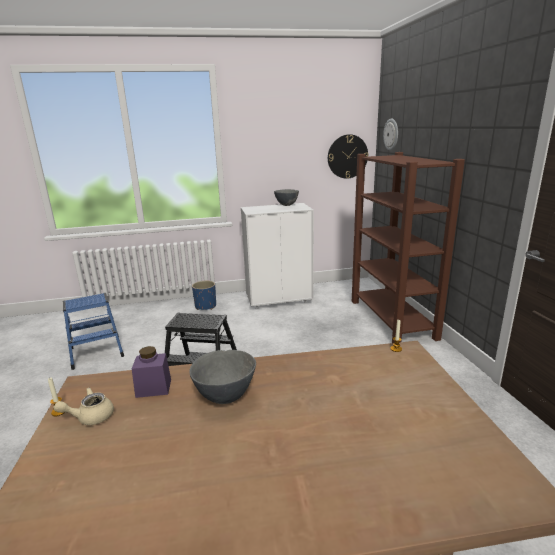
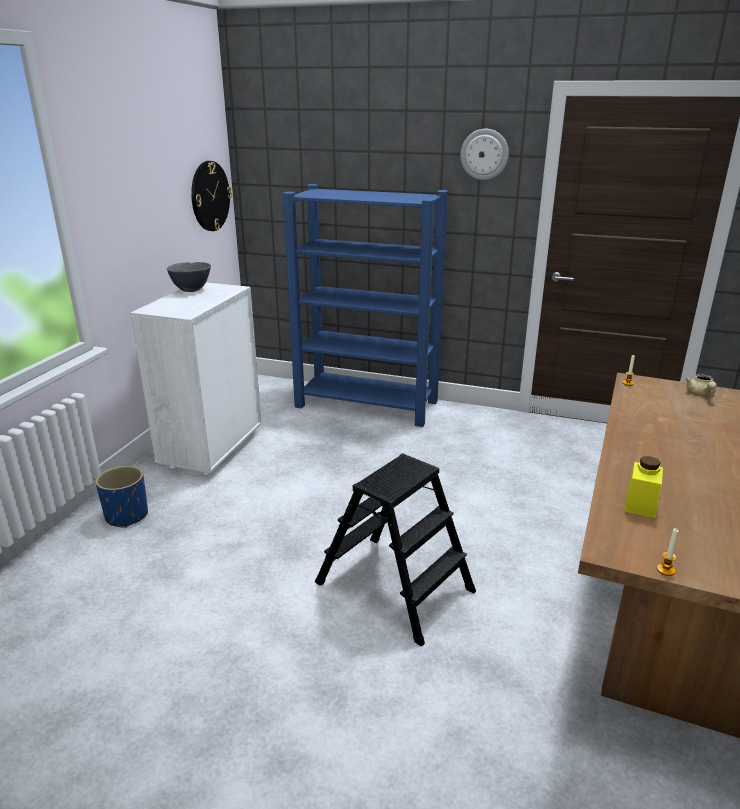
camera: 60 degrees left, 5 degrees up
beige teapot [53,387,114,425] -> beige teapot moved to [685,374,717,395]
blue step ladder [63,293,124,370] -> none
purple jar [132,346,171,398] -> yellow jar [624,456,663,518]
grey bowl [189,350,256,404] -> none
brown bookcase [352,152,465,343] -> blue bookcase [283,184,448,427]
wall clock [383,118,398,151] -> wall clock moved to [460,129,509,180]

